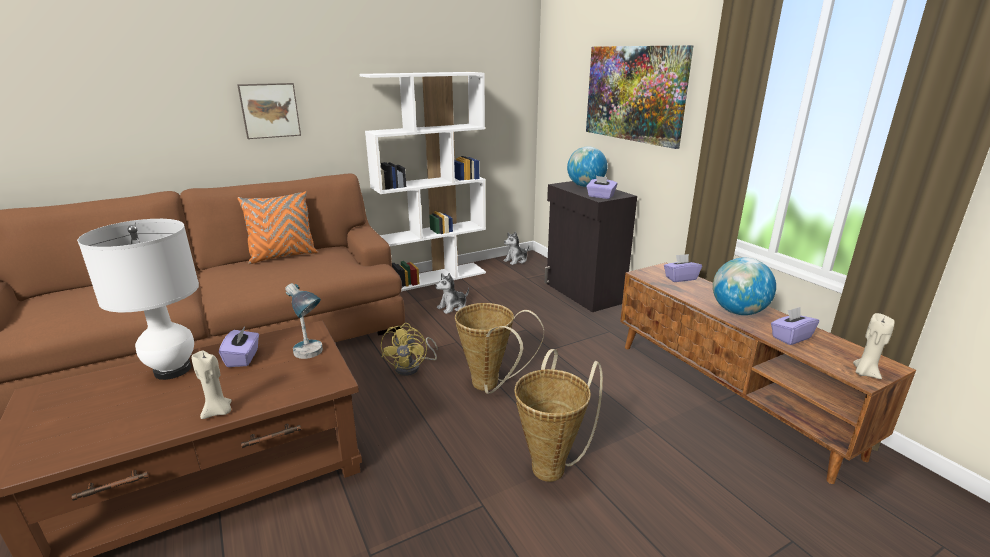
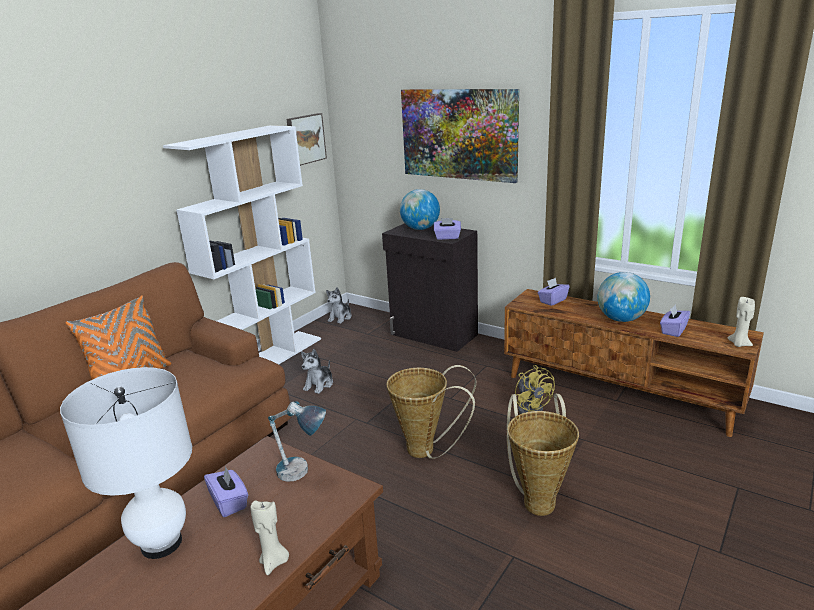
camera: 25 degrees left, 0 degrees up
picture [237,83,301,139] -> picture moved to [286,113,327,166]
yellow fan [381,323,438,376] -> yellow fan moved to [515,365,555,414]

